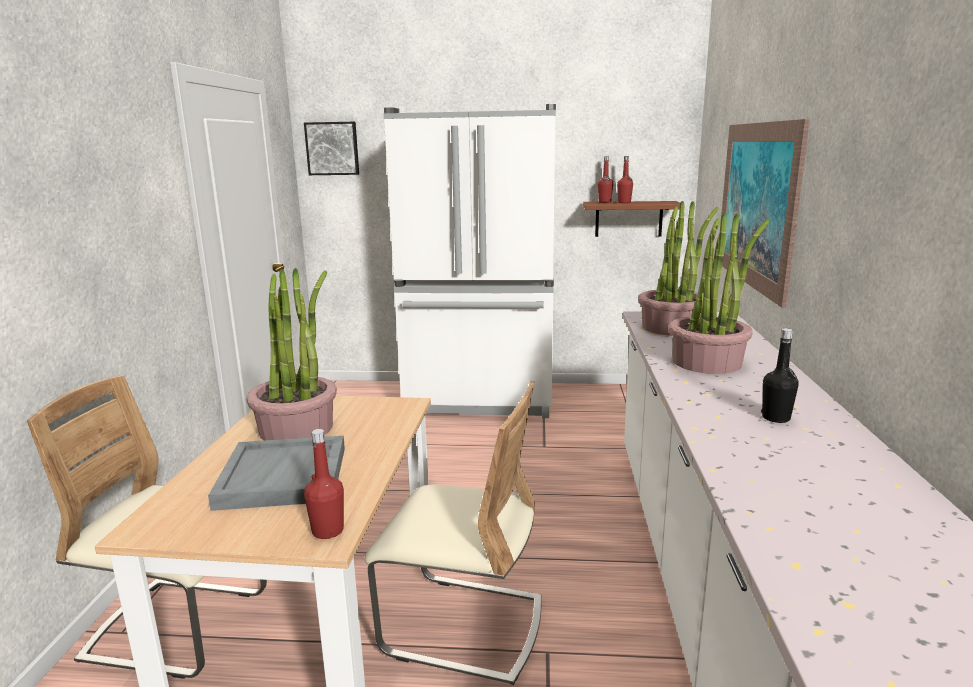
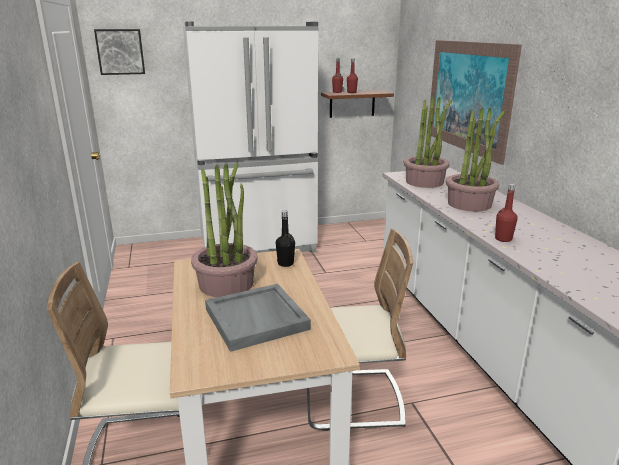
camera: 20 degrees left, 5 degrees up
red bottle [304,429,344,539] -> red bottle moved to [495,184,518,242]
black bottle [761,328,799,423] -> black bottle moved to [276,210,295,267]

